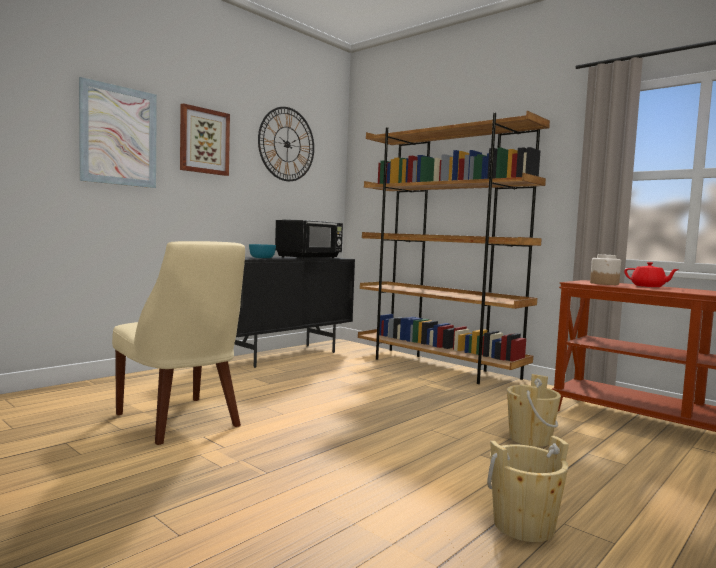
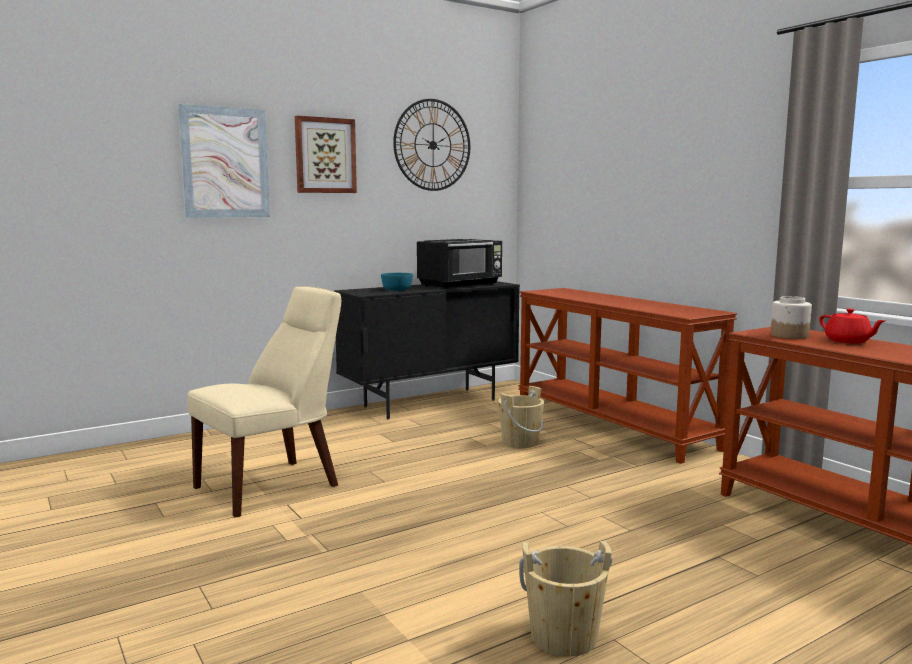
camera: 15 degrees right, 5 degrees up
beige chair [112,241,245,445] -> beige chair turned 105 degrees counterclockwise [187,286,341,518]
brown bookcase [358,111,550,384] -> brown console table [518,288,737,464]
beige bucket [507,374,561,447] -> beige bucket moved to [498,386,544,448]

